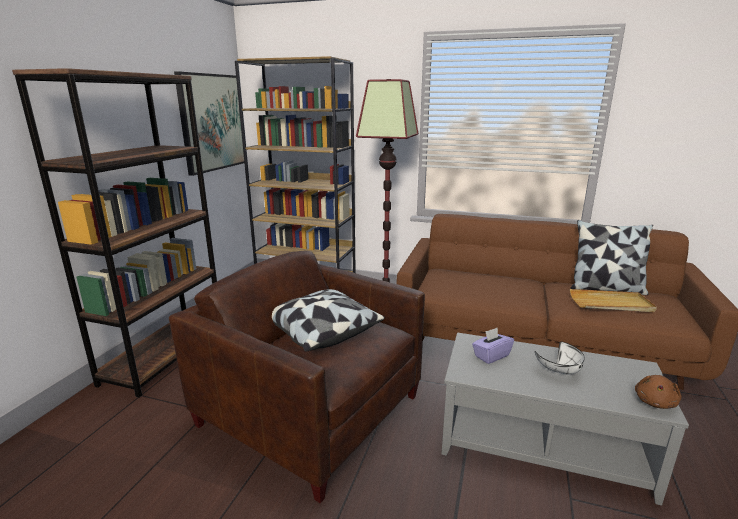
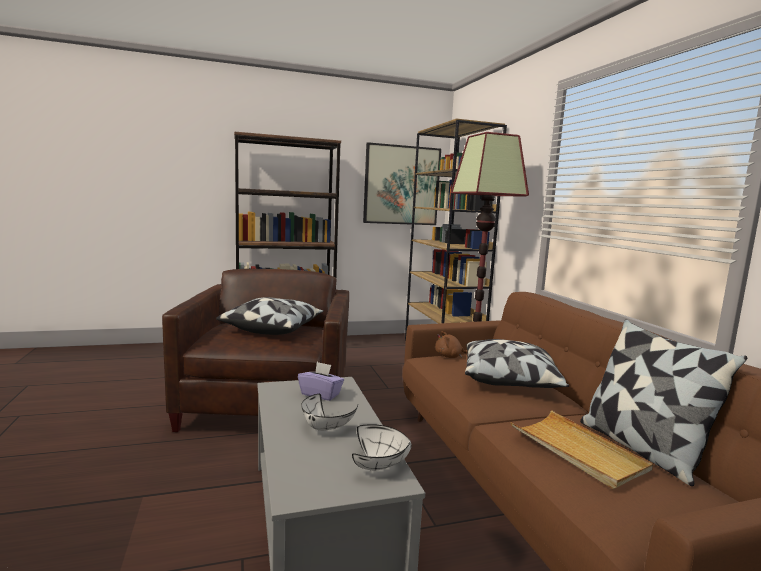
camera: 55 degrees right, 10 degrees down
brown plush toy [635,375,681,409] -> brown plush toy moved to [435,331,468,358]
none -> white bowl [352,424,412,470]
none -> pillow [465,339,569,388]

